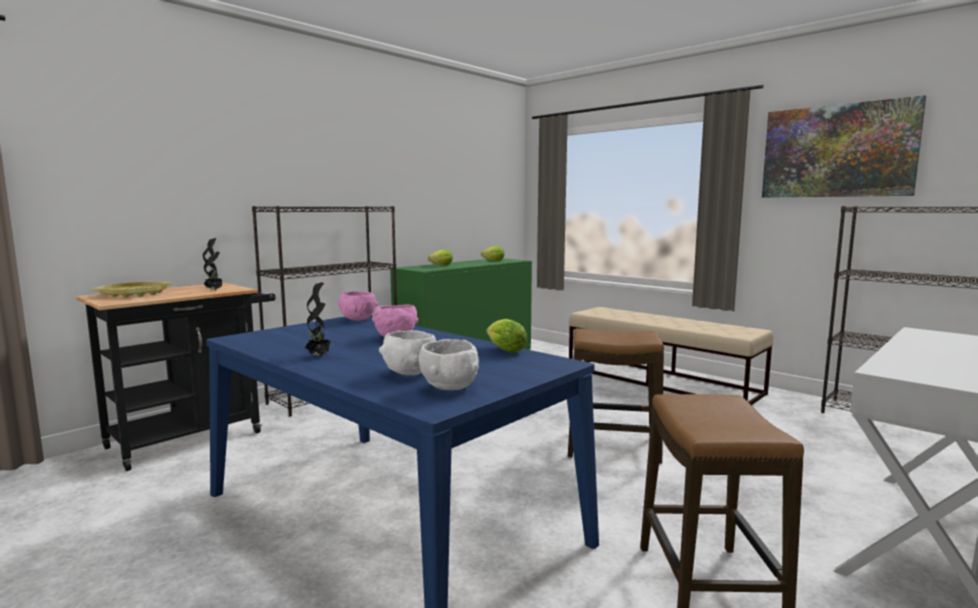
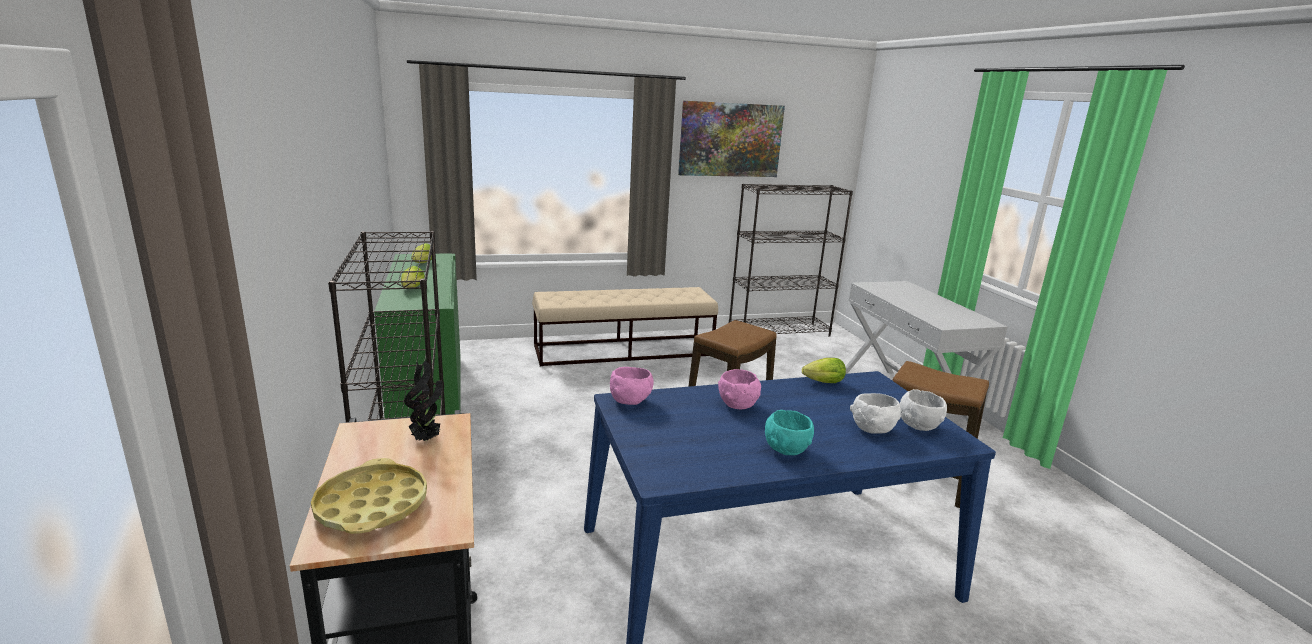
camera: 60 degrees left, 10 degrees up
potted plant [305,282,333,356] -> turquoise bowl [765,410,814,455]

